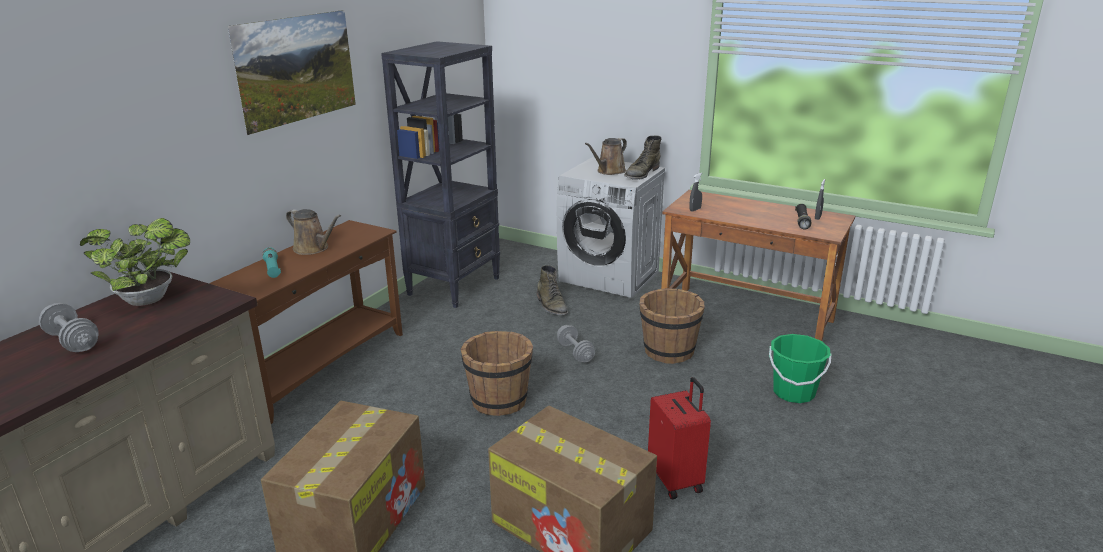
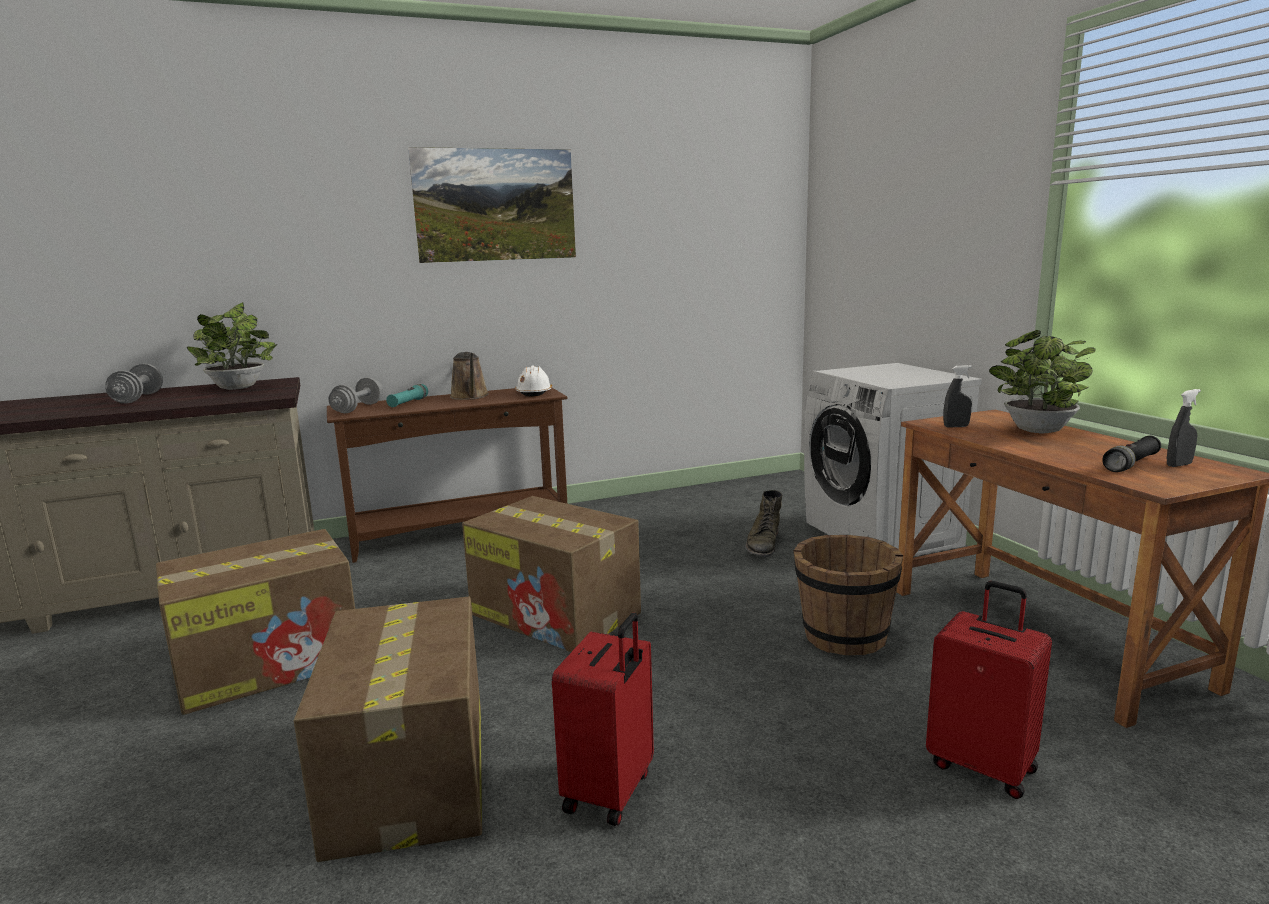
camera: 40 degrees right, 10 degrees down
black bookcase [381,41,500,308] -> none
brown bucket [461,331,533,416] -> cardboard box [462,496,641,652]
grey dumbbell [557,325,595,362] -> grey dumbbell moved to [328,377,383,413]
brown watering can [585,138,627,175] -> none
green boot [624,136,662,179] -> none
green bucket [769,334,831,403] -> red suitcase [926,581,1052,799]
none -> white hard hat [515,365,552,397]
none -> potted plant [989,330,1096,433]

